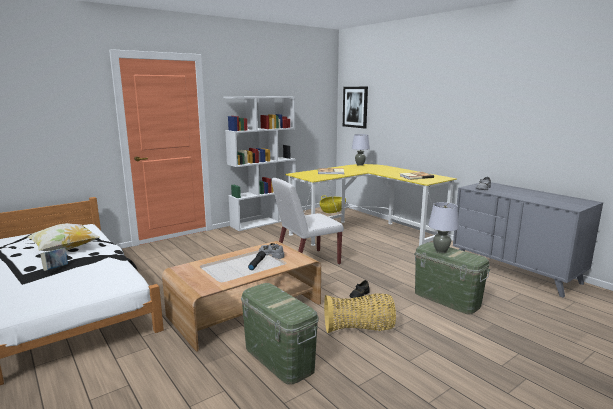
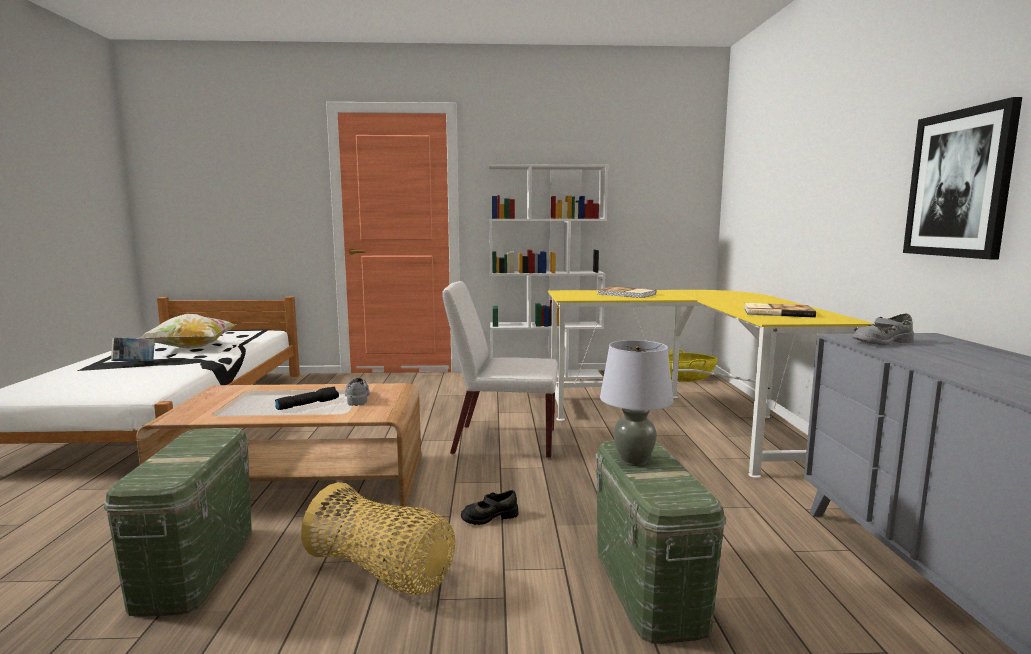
camera: 35 degrees right, 5 degrees down
picture [343,87,368,129] -> picture moved to [903,97,1022,259]
grey table lamp [352,134,370,166] -> none

